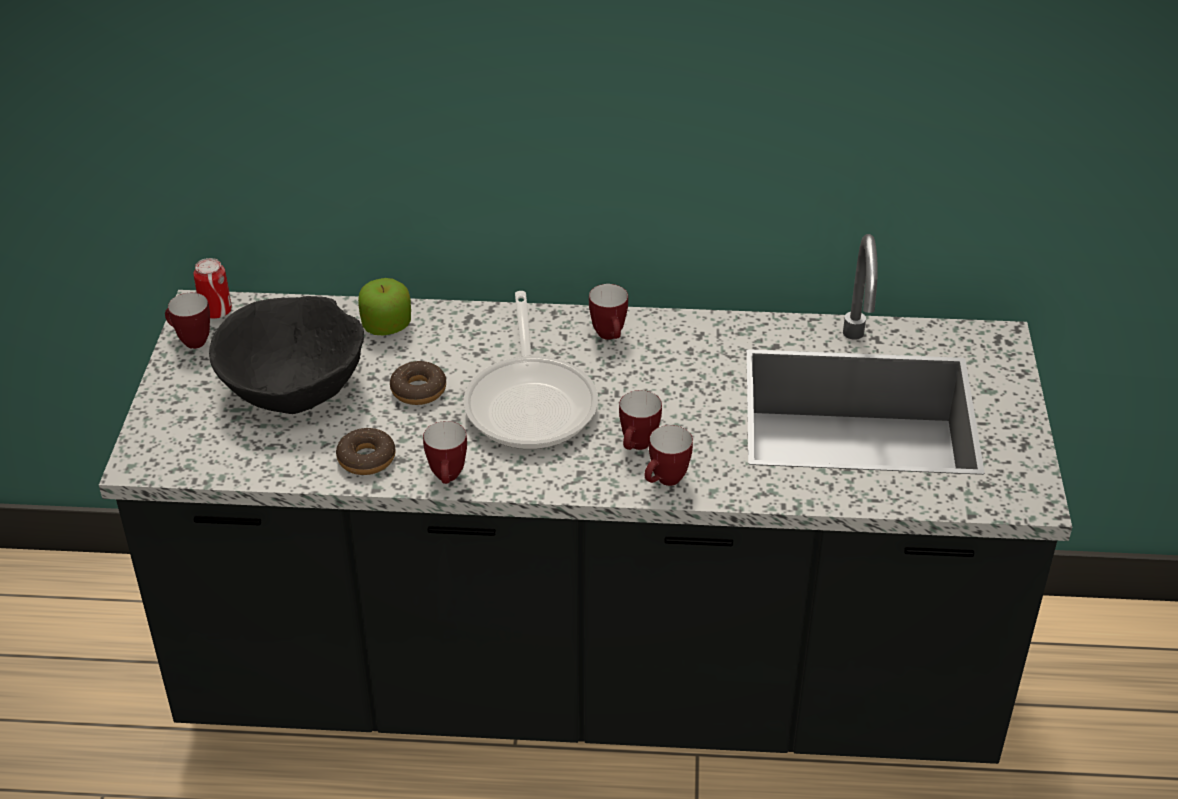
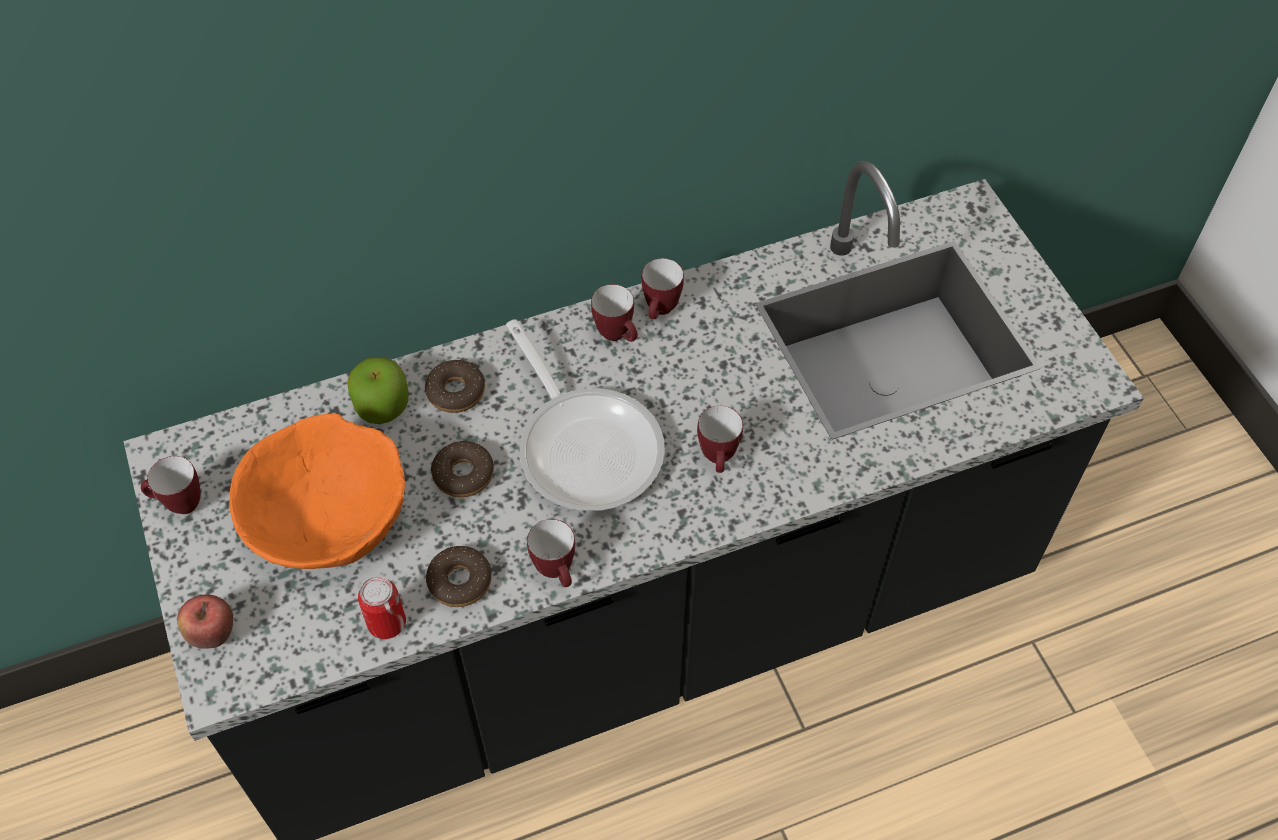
camera: 25 degrees left, 15 degrees up
can [193,258,232,319] -> can moved to [358,576,406,639]
black bowl [209,296,364,414] -> orange bowl [229,413,405,569]
mug [645,425,693,486] -> mug moved to [642,258,684,319]
none -> apple [177,594,233,649]
none -> donut [425,360,485,413]

